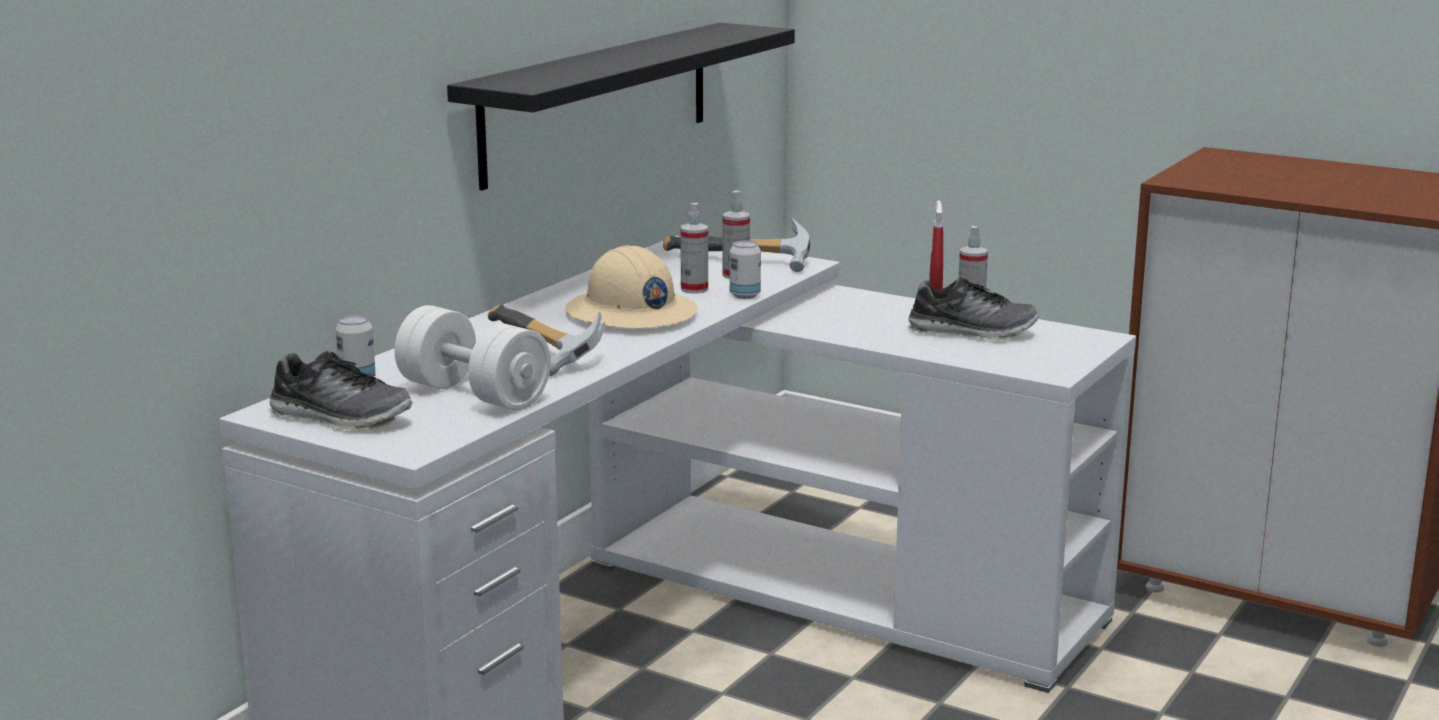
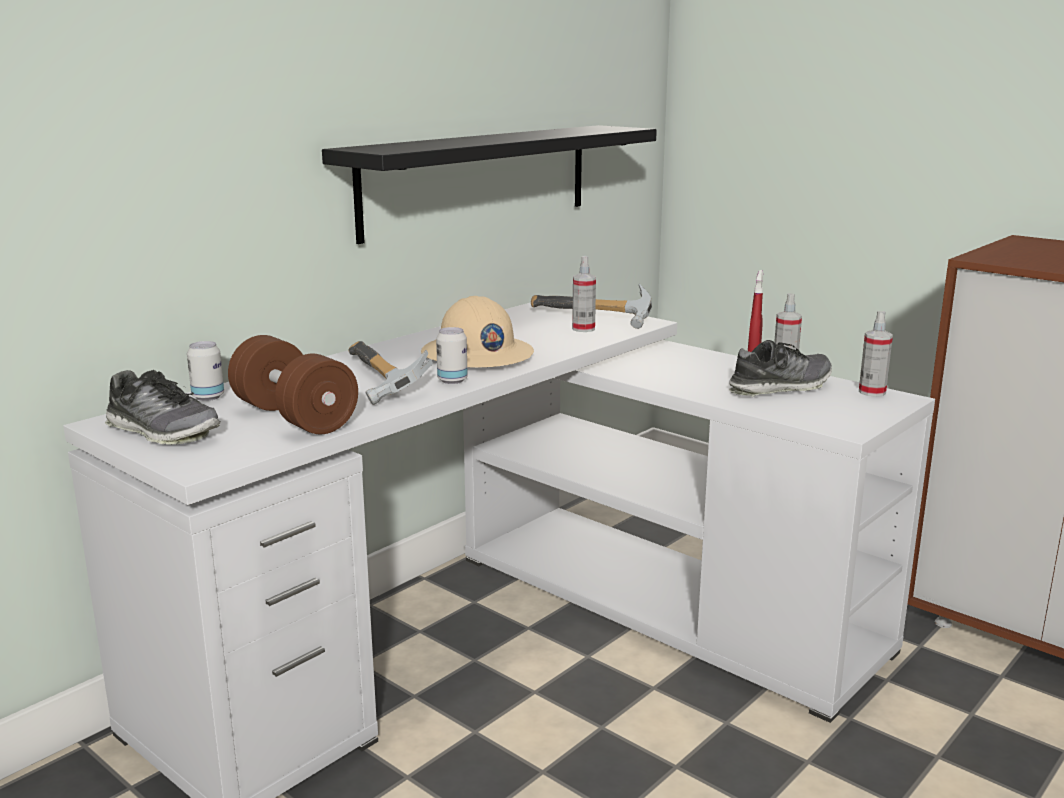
camera: 10 degrees right, 0 degrees up
white dumbbell [395,305,551,410] -> brown dumbbell [228,335,358,434]
spray bottle [680,203,708,294] -> spray bottle moved to [859,311,893,397]
can [730,240,761,299] -> can moved to [436,327,468,384]
shoe [908,277,1038,340] -> shoe turned 45 degrees counterclockwise [729,340,832,397]

